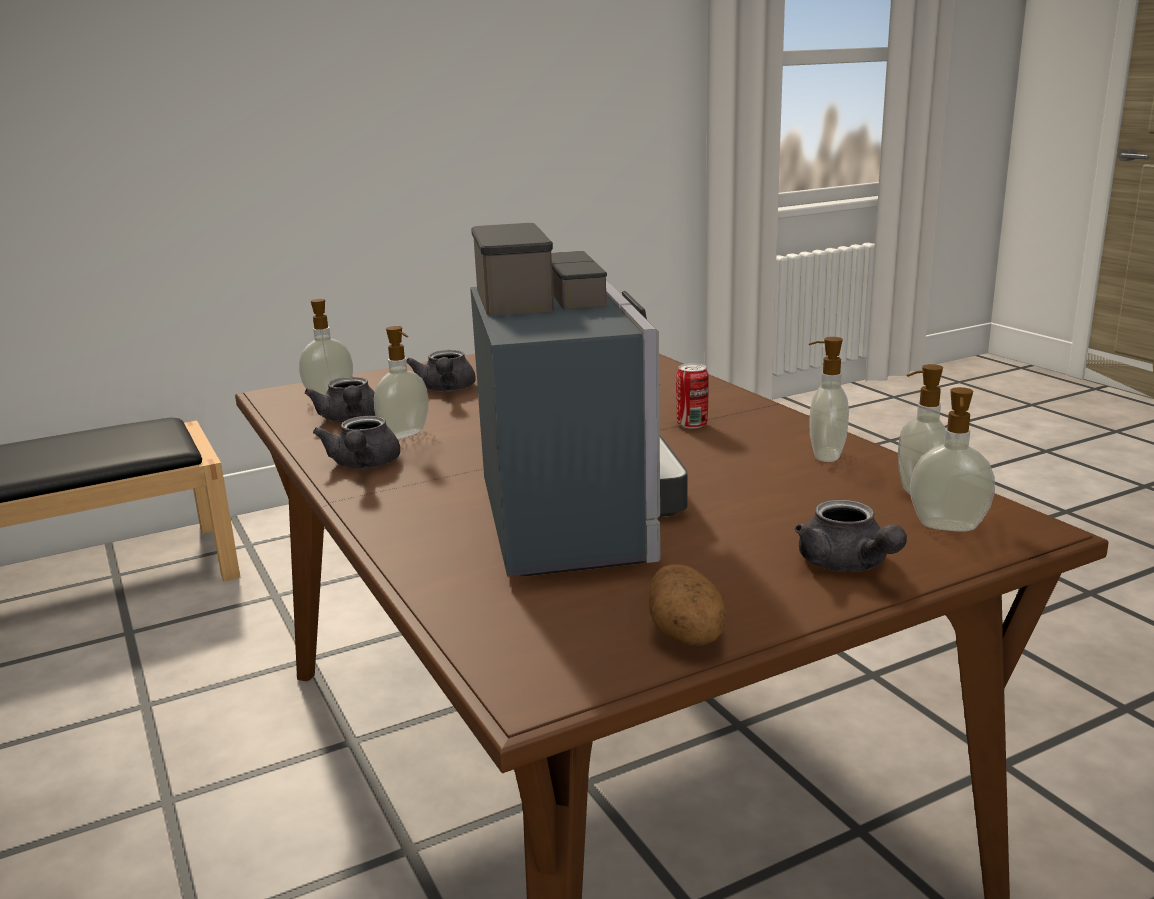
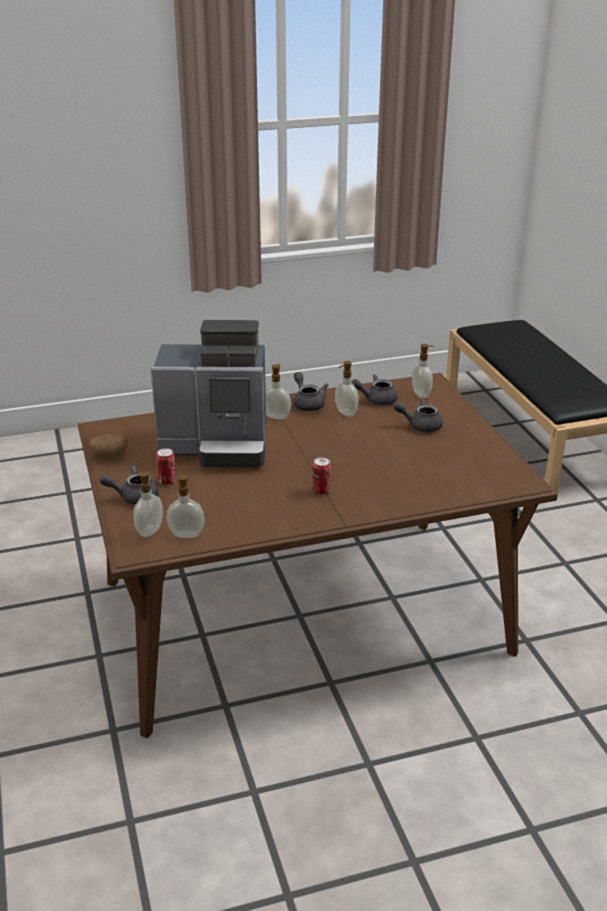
camera: 100 degrees right, 10 degrees up
grey teapot [313,416,400,469] -> grey teapot turned 60 degrees clockwise [294,372,328,411]
soap dispenser [809,337,849,462] -> soap dispenser moved to [266,364,291,420]
none -> can [156,448,176,485]

